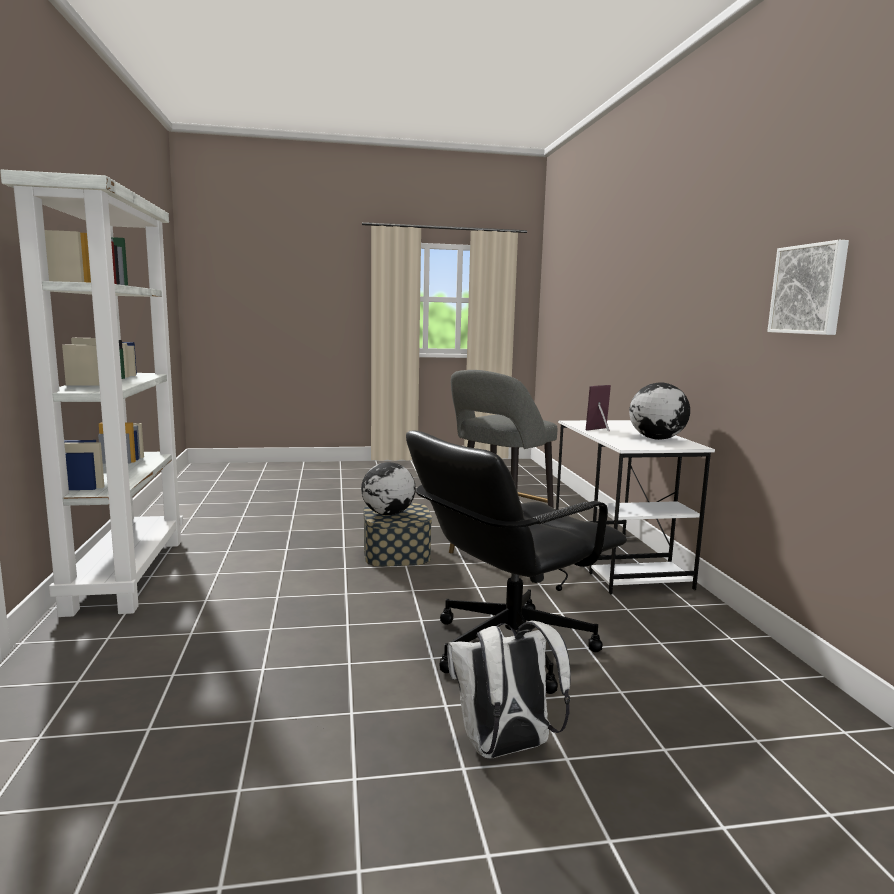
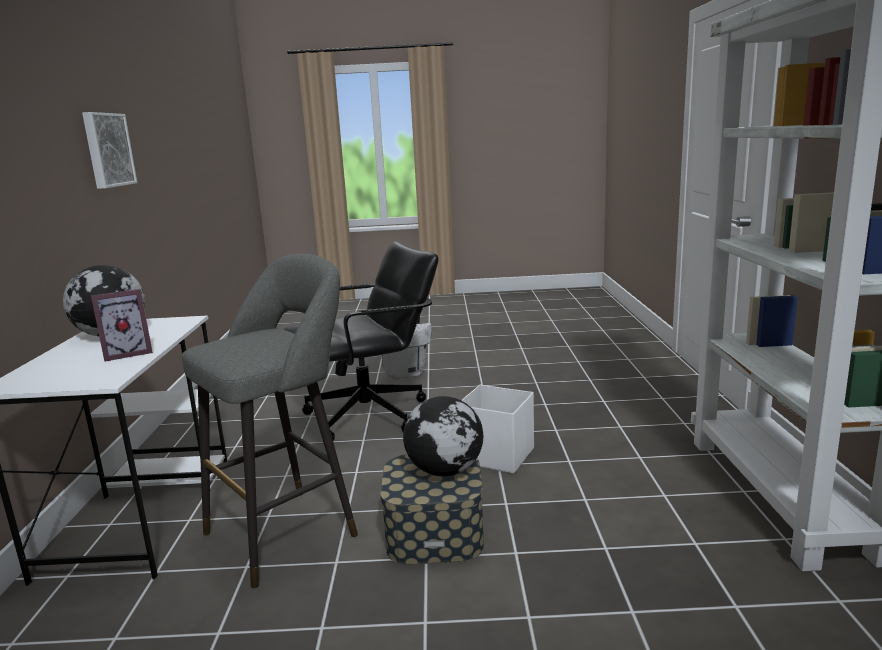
camera: 170 degrees left, 5 degrees up
none -> white storage box [461,385,534,474]

